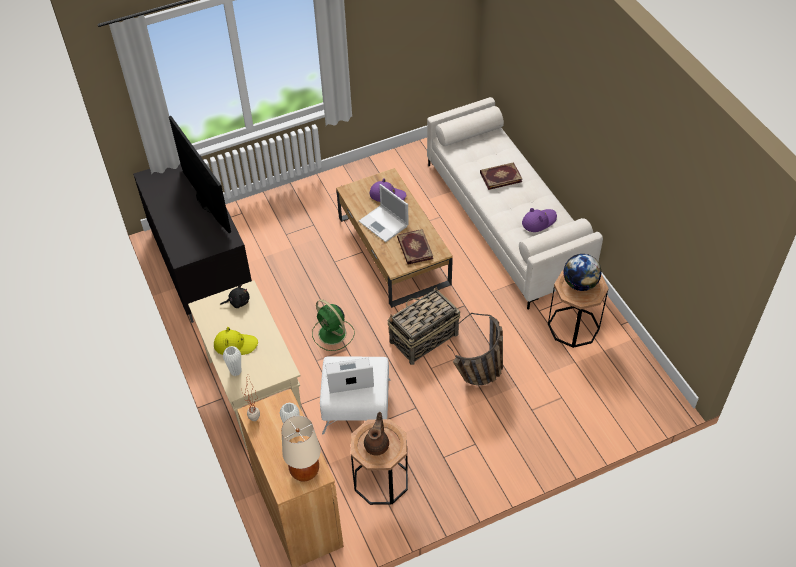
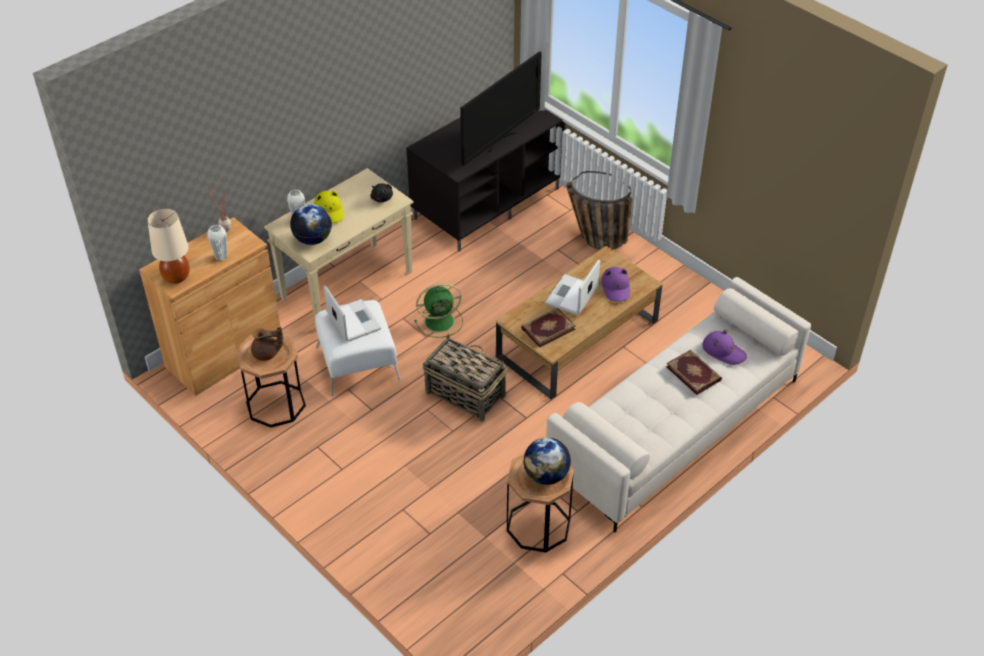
camera: 70 degrees right, 5 degrees down
green fan [312,299,355,351] -> green fan turned 135 degrees counterclockwise [414,283,463,338]
basket [448,313,503,385] -> basket moved to [566,171,632,250]
purple hat [522,208,557,232] -> purple hat moved to [702,329,747,365]
none -> globe [290,204,332,245]

